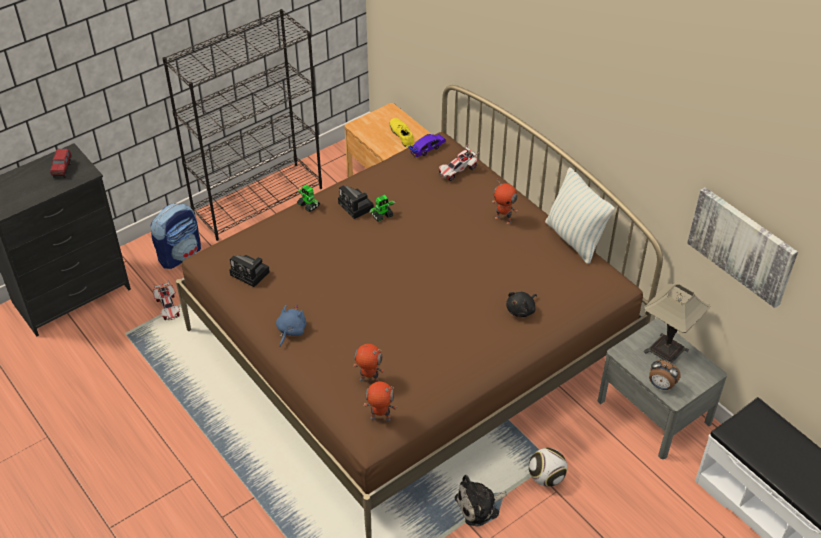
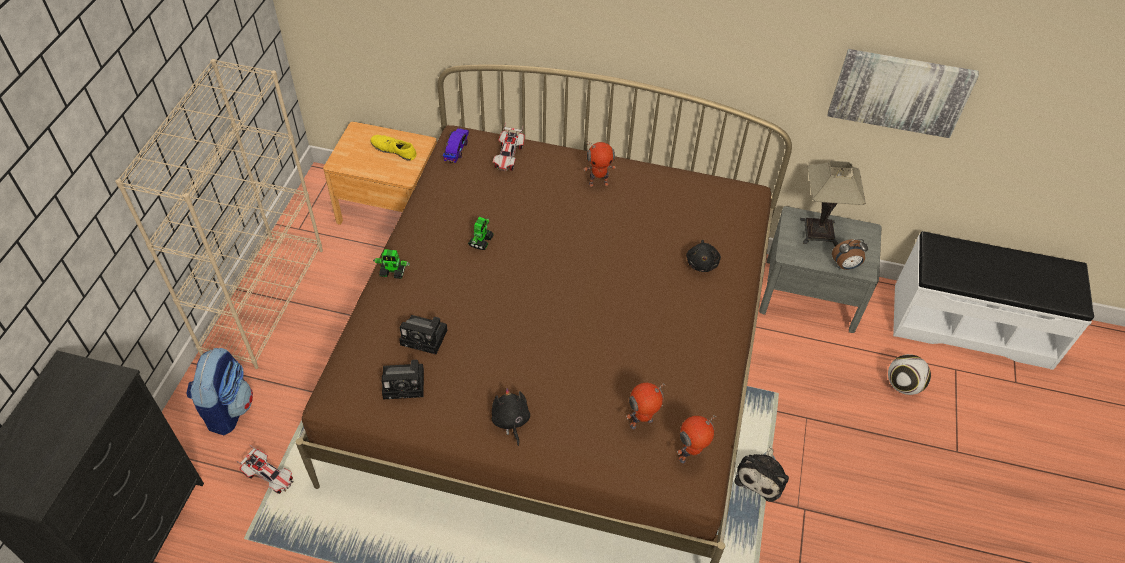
camera: 40 degrees left, 5 degrees up
toy truck [50,149,72,178] -> none
black bookcase [162,9,322,241] -> beige bookcase [115,59,323,369]
blue plush toy [276,305,307,347] -> black plush toy [492,388,530,446]
camera [338,185,374,219] -> camera moved to [399,315,447,354]
football [529,448,567,487] -> football moved to [888,354,931,395]
pillow [545,167,615,264] -> none

